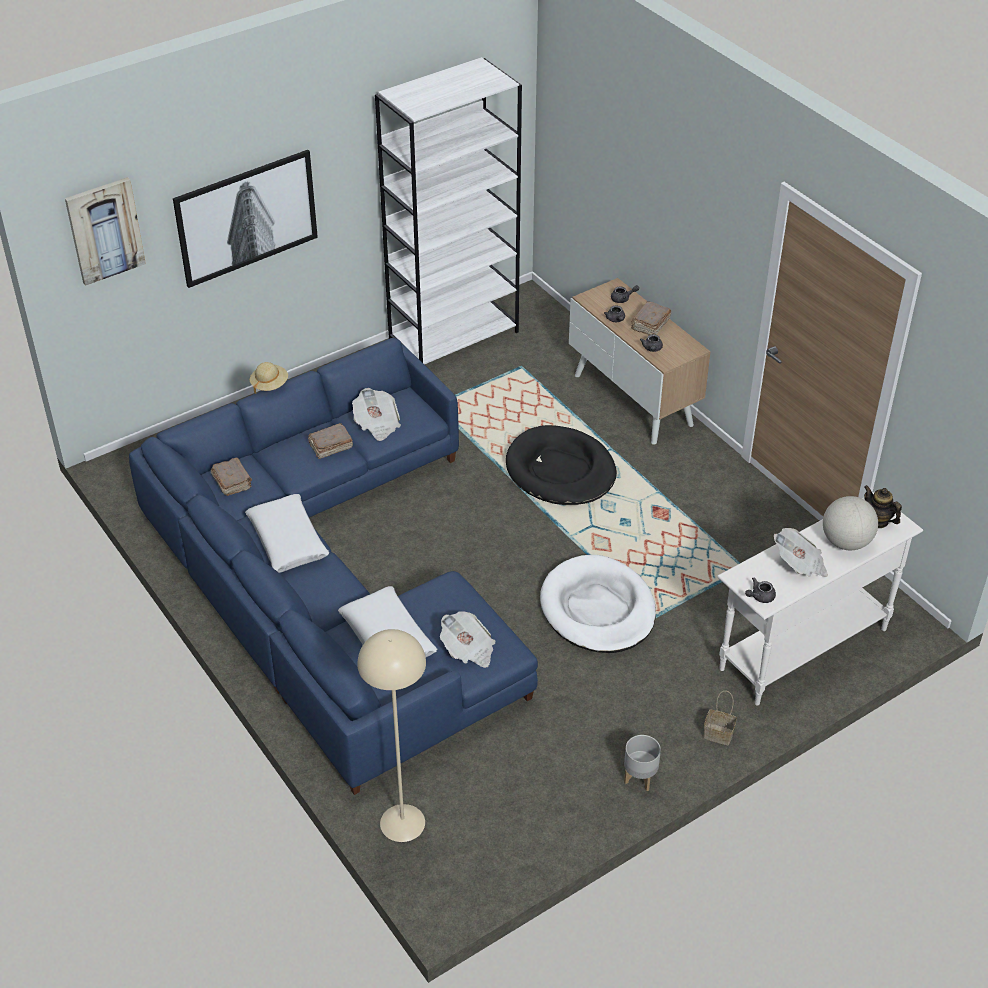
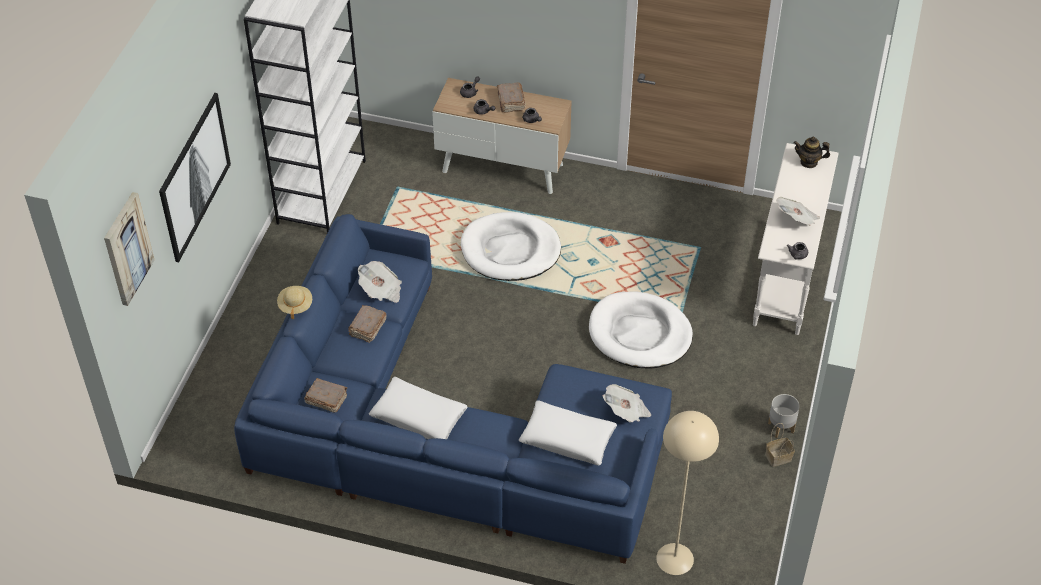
camera: 40 degrees left, 5 degrees up
black dog bed [506,425,617,505] -> white dog bed [461,212,561,281]
basket [703,691,737,745] -> basket moved to [765,423,795,467]
globe [823,496,878,550] -> none

